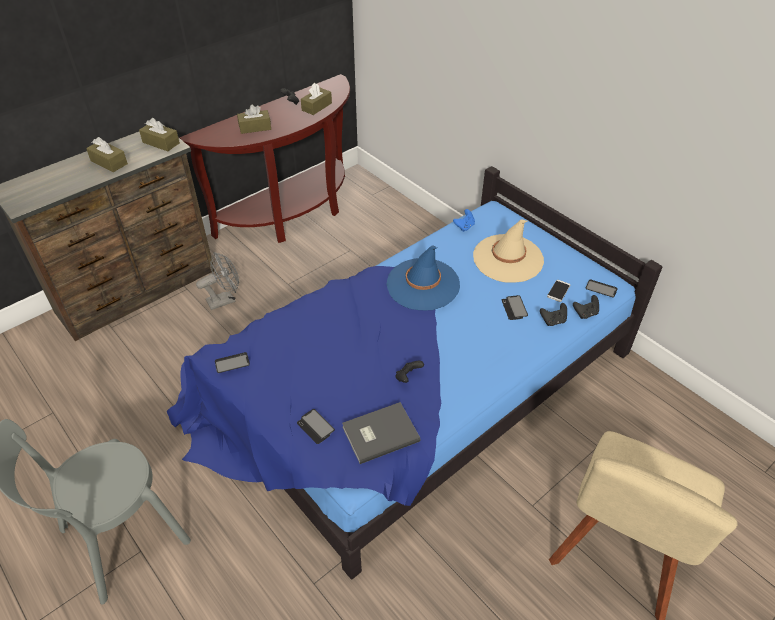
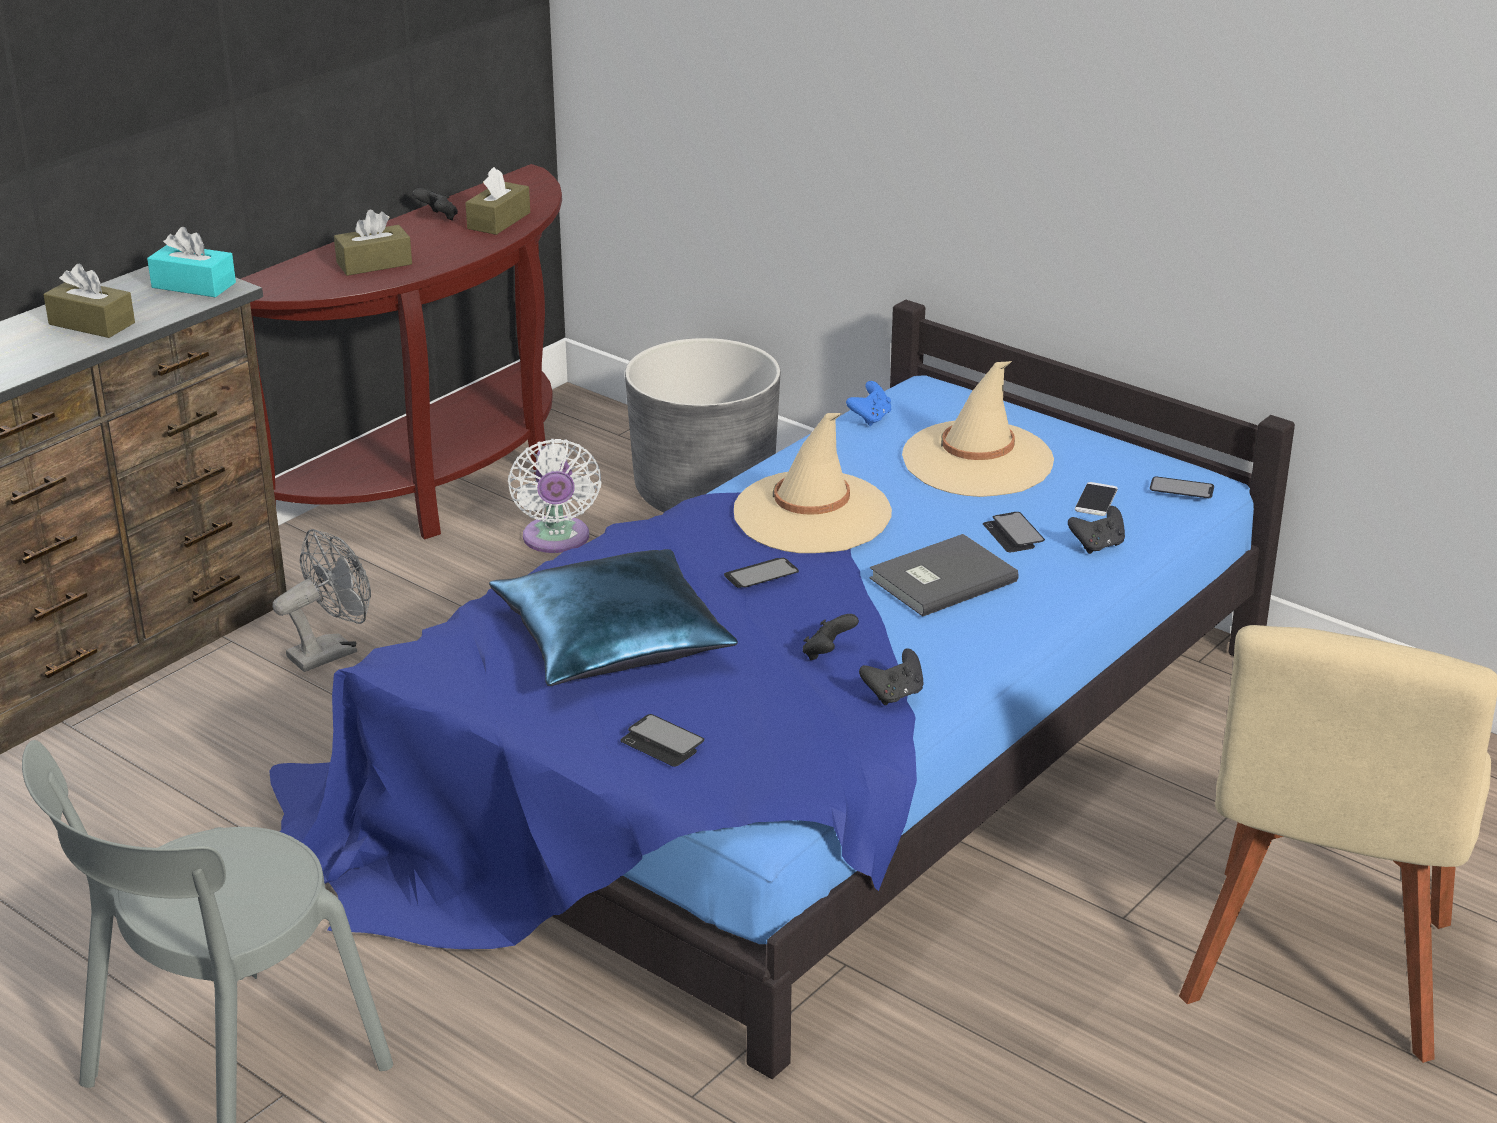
camera: 10 degrees left, 15 degrees down
brown tissue box [139,118,180,151] -> turquoise tissue box [147,227,236,297]
phone [215,352,250,373] -> phone moved to [724,558,799,588]
grey book [342,402,420,464] -> grey book moved to [869,534,1019,617]
blue hat [386,245,460,310] -> beige hat [734,413,892,553]
black game controller [573,295,599,319] -> black game controller moved to [859,649,924,705]
none -> blue pillow [489,549,738,686]
none -> white fan [508,439,602,553]
none -> grey planter [625,338,780,512]

